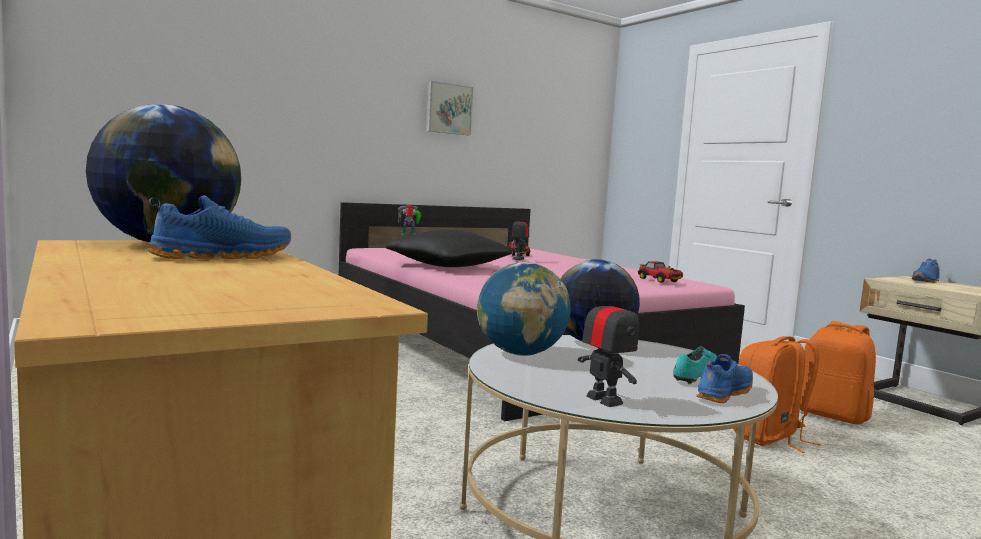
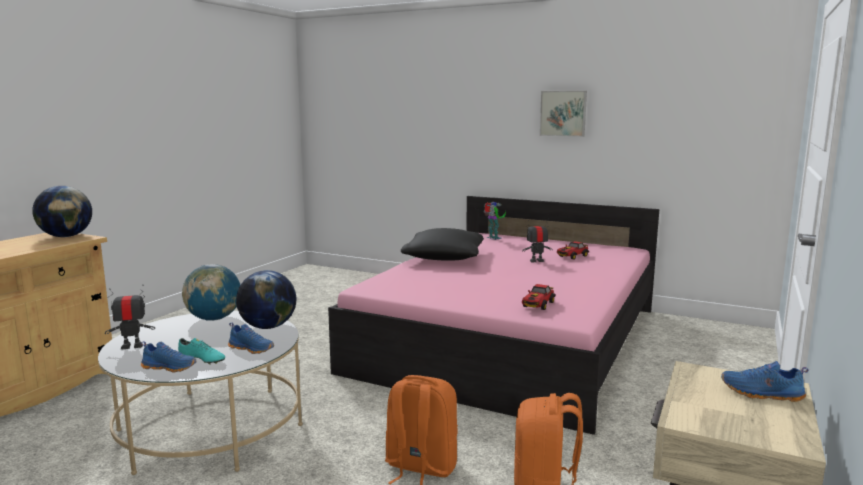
camera: 60 degrees right, 5 degrees up
blue shoe [147,195,291,259] -> blue shoe moved to [228,323,274,354]
toy robot [578,285,639,407] -> toy robot turned 135 degrees counterclockwise [105,285,155,349]

